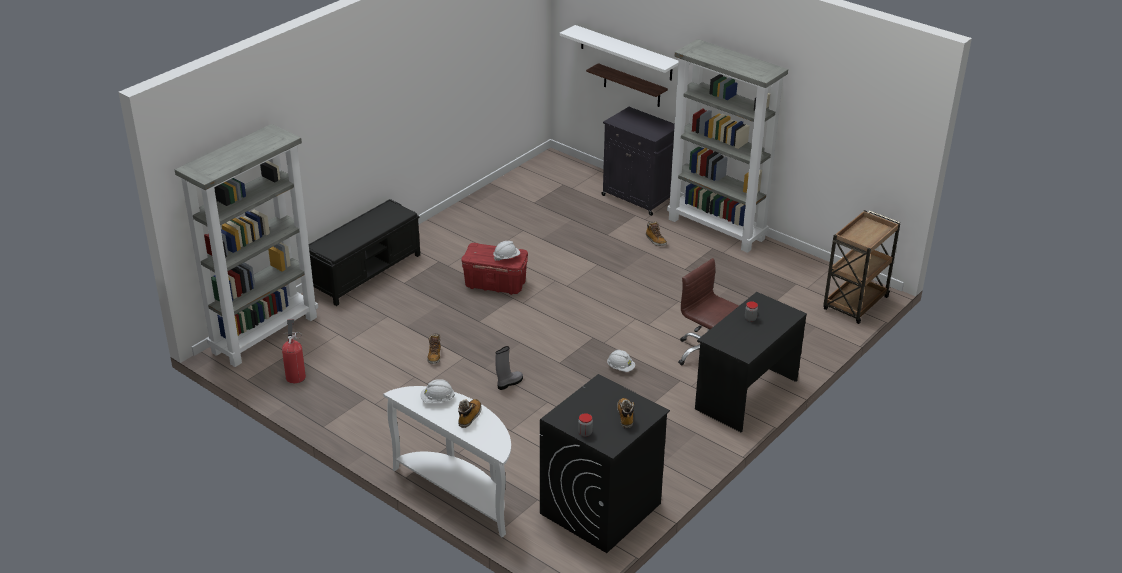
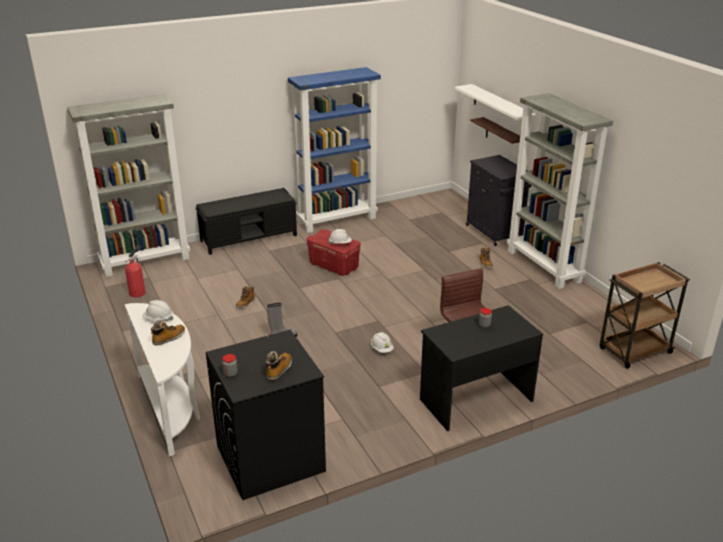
camera: 25 degrees right, 5 degrees down
none -> blue bookcase [288,67,381,233]

